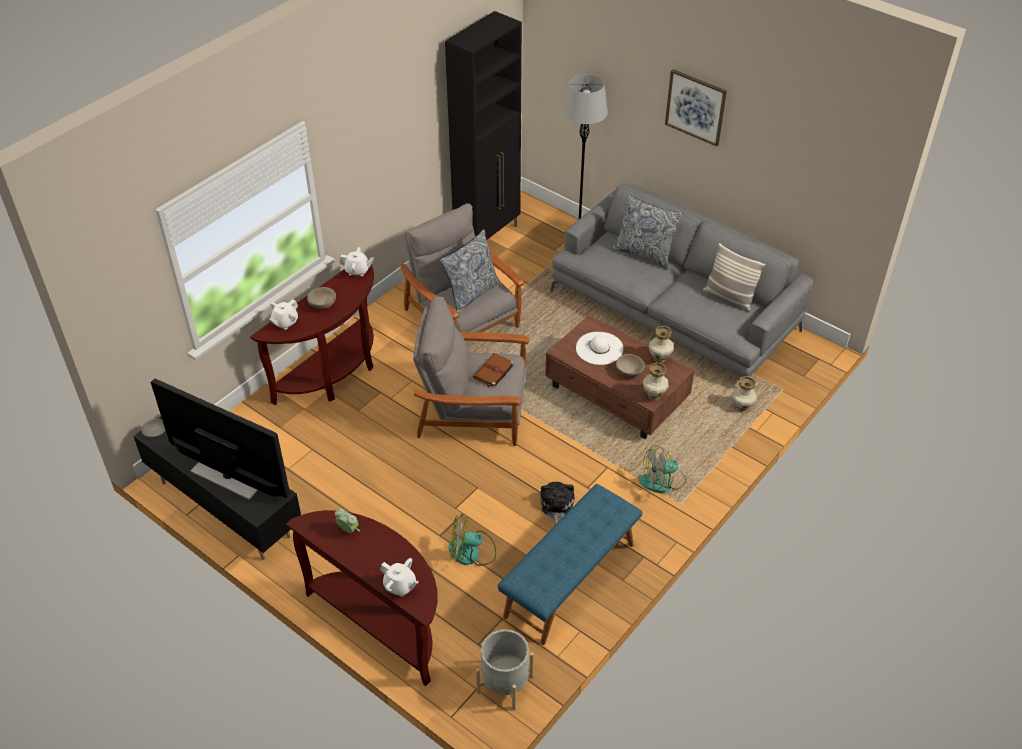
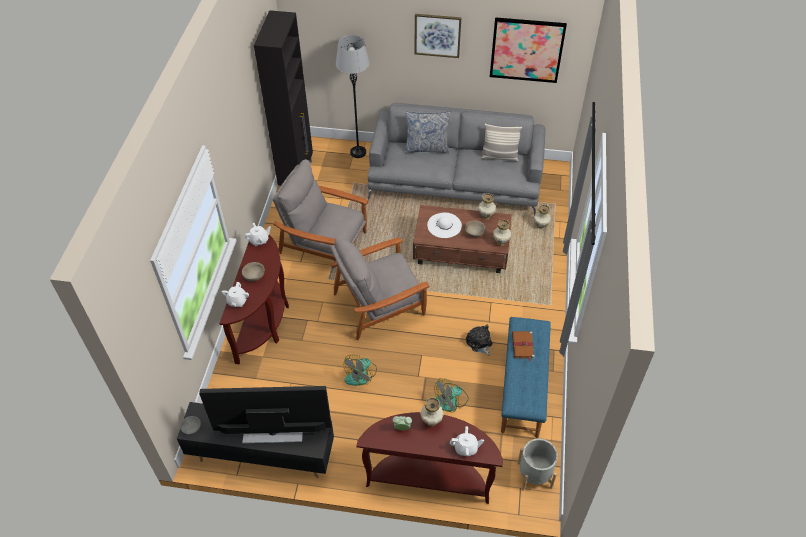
camera: 30 degrees left, 5 degrees up
pillow [440,229,501,313] -> none
brown book [473,353,514,388] -> brown book moved to [512,331,535,361]
fan [639,445,686,494] -> fan moved to [344,354,377,386]
none -> vase [420,397,444,426]
none -> picture [490,17,567,83]

